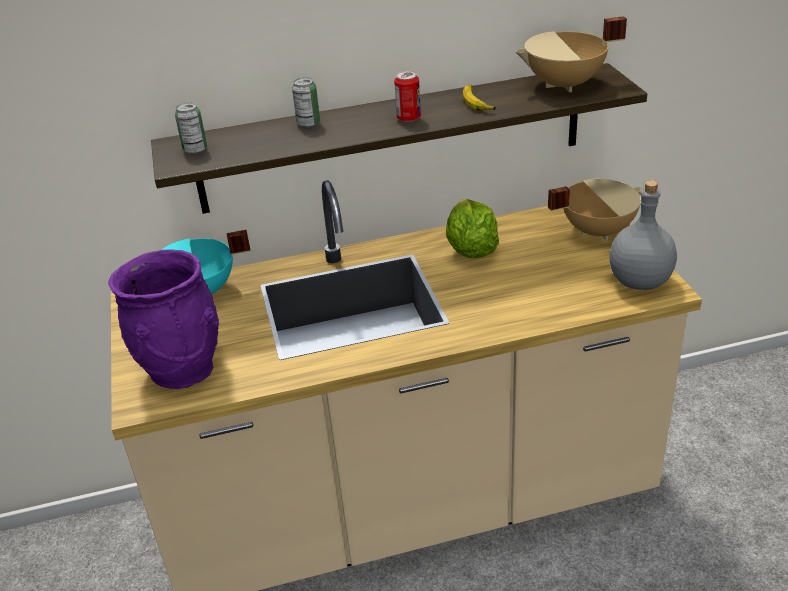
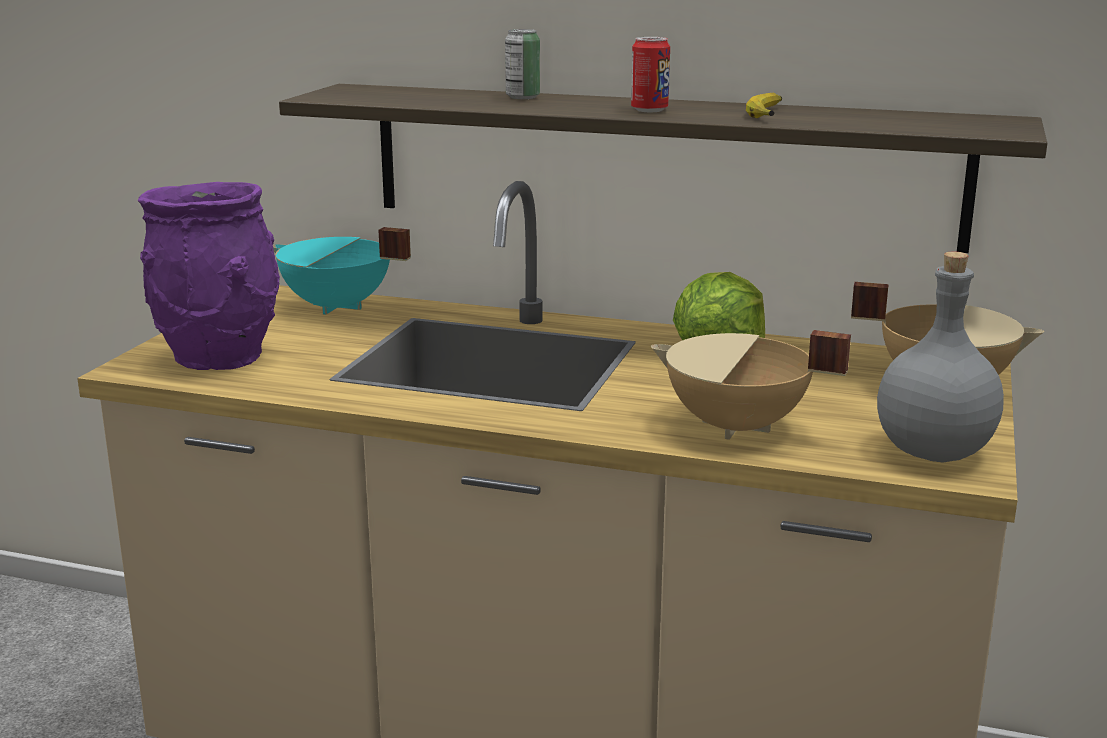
camera: 30 degrees right, 15 degrees down
can [175,102,207,154] -> none
beige cooking pot [515,16,627,92] -> beige cooking pot moved to [651,330,851,440]

